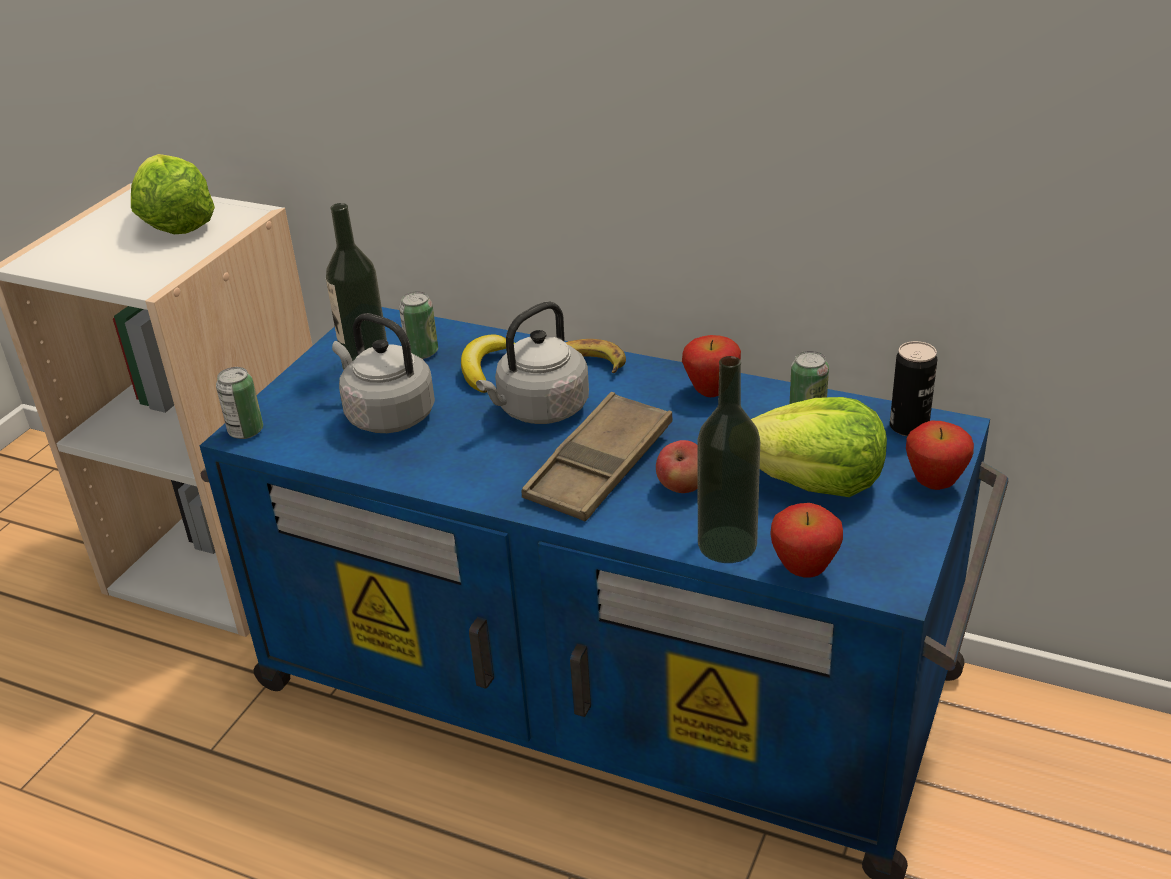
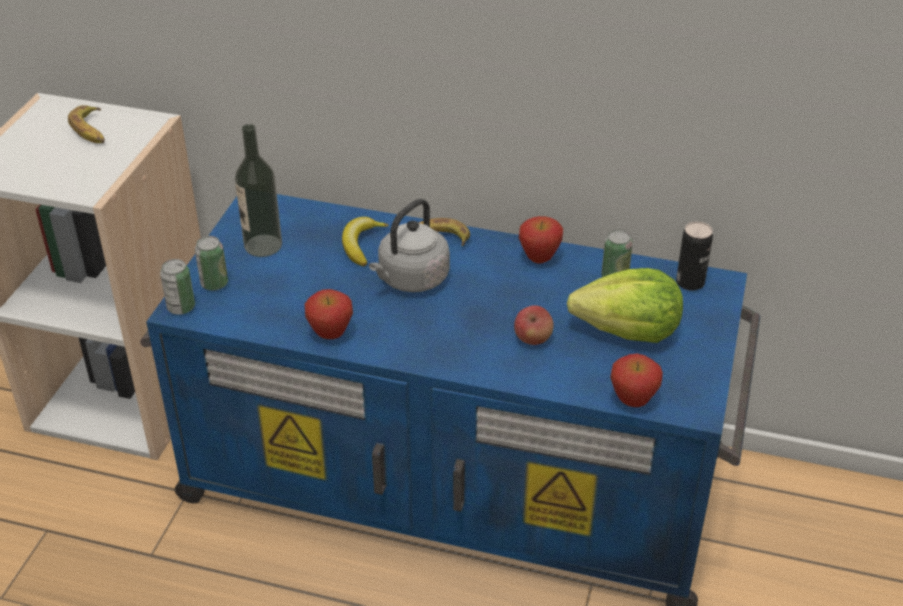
camera: 10 degrees left, 5 degrees up
lettuce [131,154,215,234] -> banana [68,105,105,143]
grey kettle [332,313,435,433] -> none
can [399,291,438,359] -> can moved to [195,236,228,290]
brown tray [521,392,672,521] -> none
bottle [697,356,760,563] -> none
apple [906,421,974,490] -> apple moved to [305,289,353,339]

